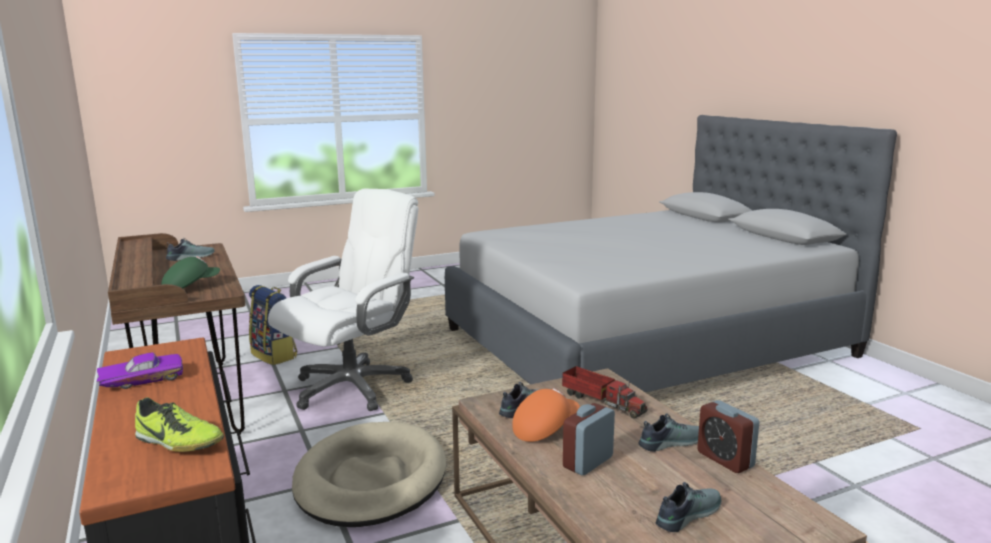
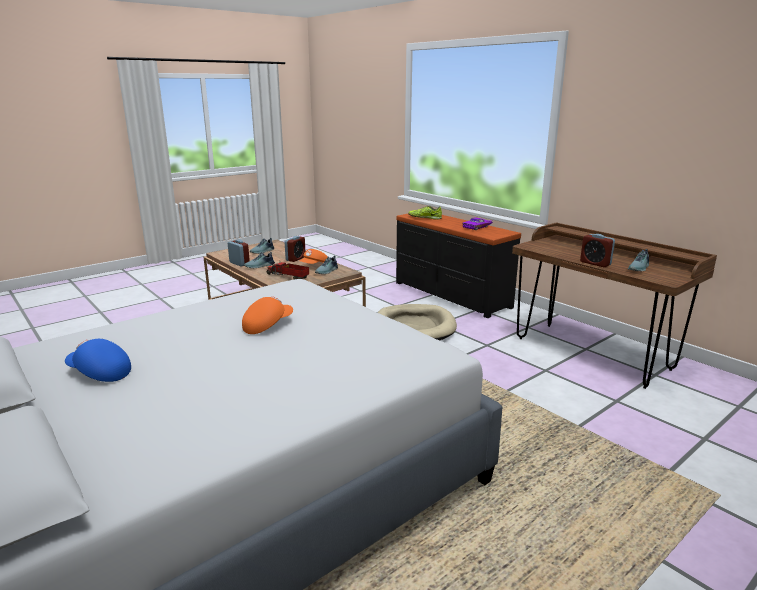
camera: 165 degrees right, 5 degrees up
green cap [161,256,220,288] -> none
backpack [249,285,297,365] -> none
white office chair [268,189,418,411] -> none
none -> blue cap [65,339,131,382]
none -> orange cap [242,296,293,334]
none -> alarm clock [580,234,615,267]

